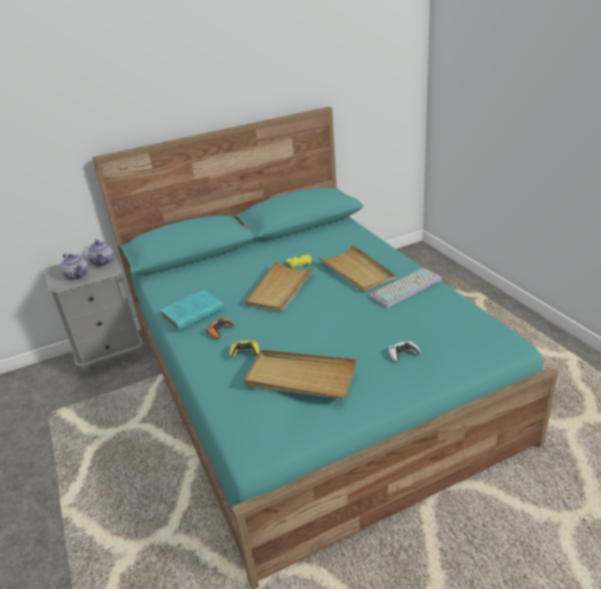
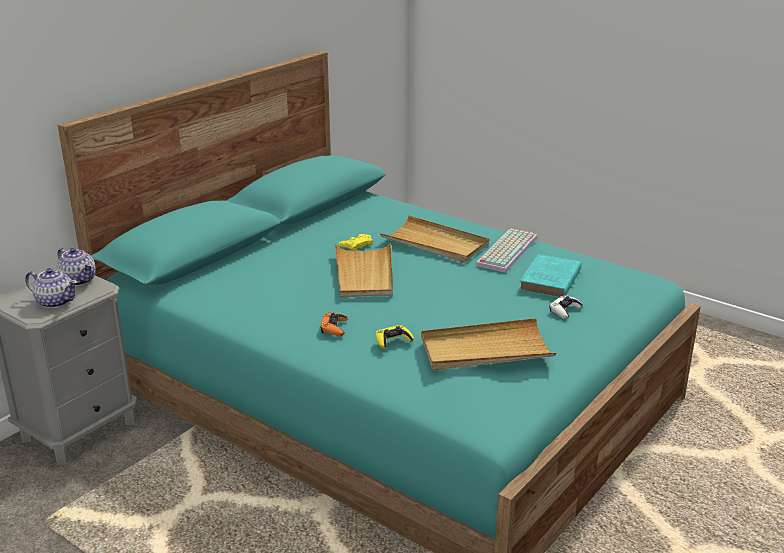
camera: 30 degrees left, 5 degrees down
turquoise book [160,290,224,331] -> turquoise book moved to [519,254,581,298]

